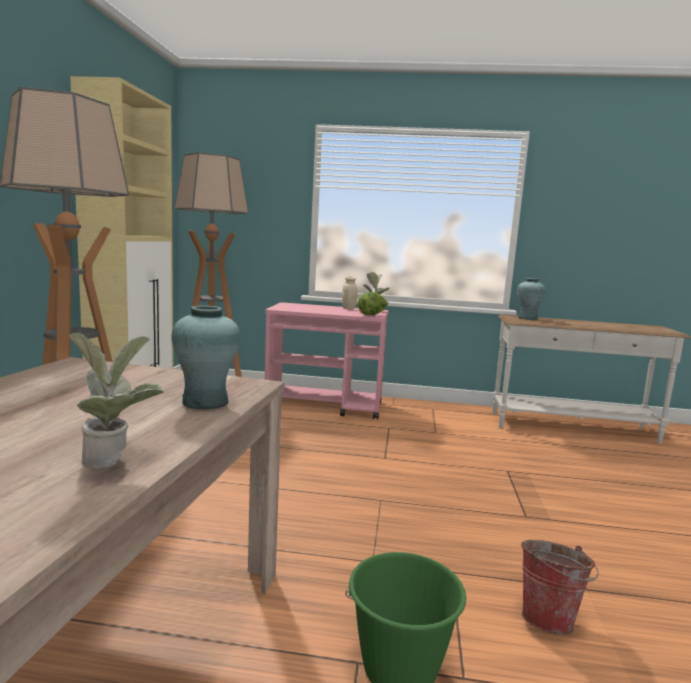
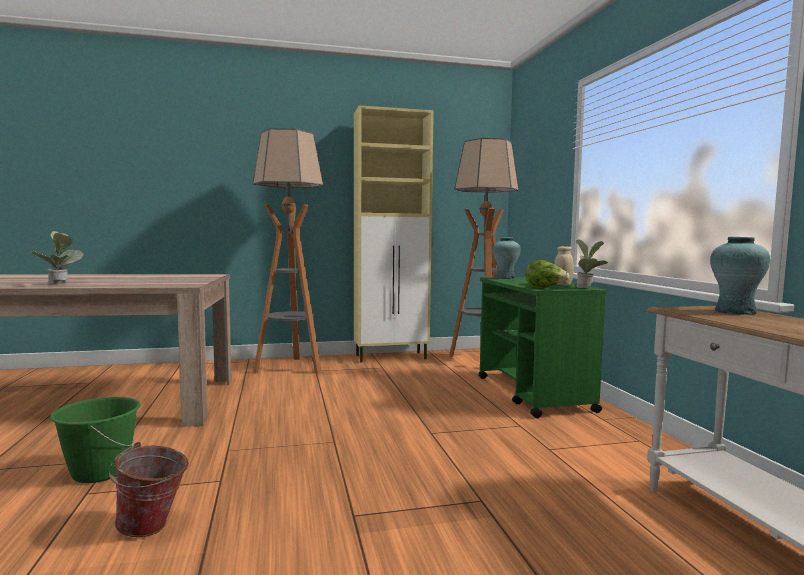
camera: 70 degrees right, 5 degrees down
turquoise vase [171,305,240,409] -> turquoise vase moved to [493,237,521,279]
pink cart [265,302,389,420] -> green cart [478,277,607,418]

